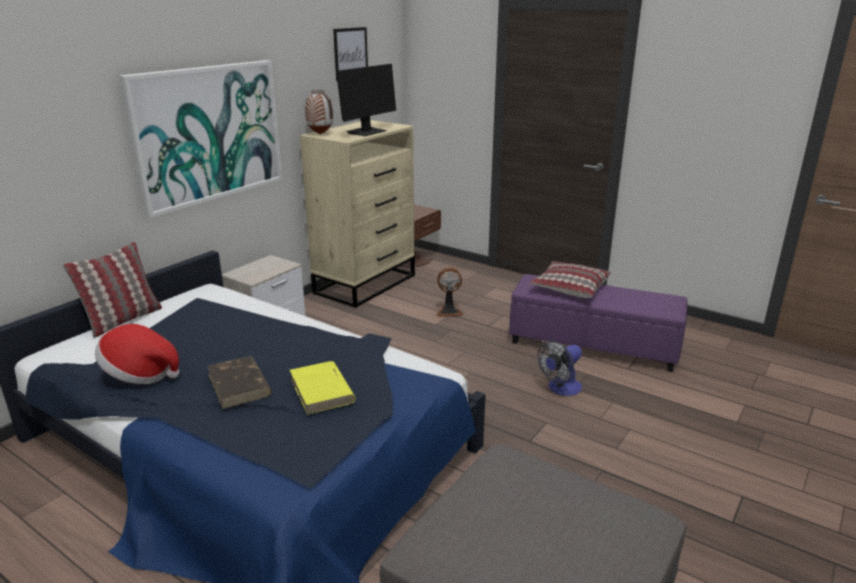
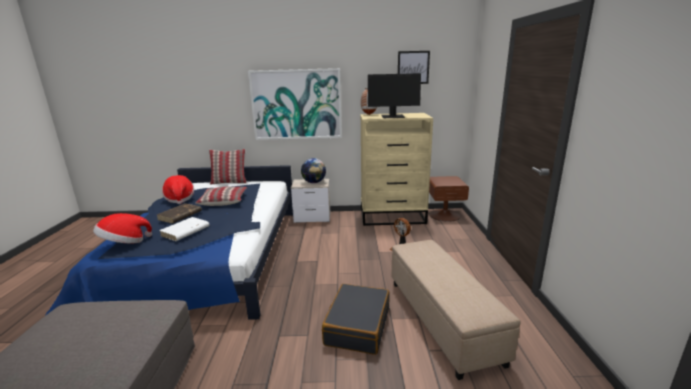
camera: 55 degrees right, 5 degrees down
yellow book [290,361,356,415] -> white book [159,217,209,241]
purple ottoman [509,274,688,372] -> beige ottoman [392,240,521,380]
pillow [530,261,611,298] -> pillow moved to [195,187,247,206]
fan [538,340,582,396] -> black suitcase [322,284,390,355]
none -> hat [93,213,152,243]
none -> globe [301,158,326,183]

